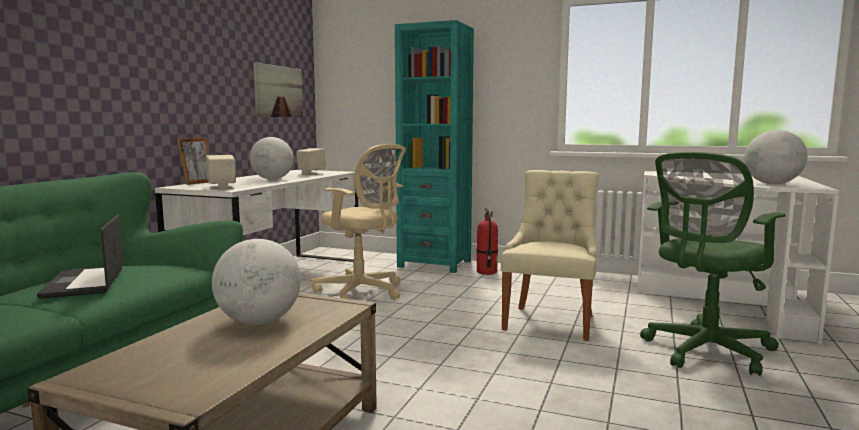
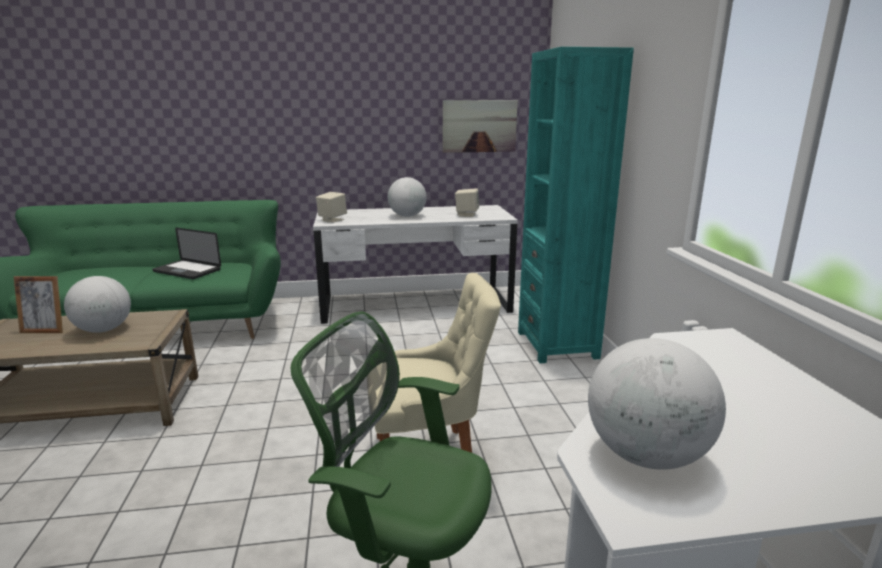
camera: 60 degrees right, 10 degrees up
laptop [37,214,123,299] -> laptop turned 105 degrees counterclockwise [152,228,221,279]
picture frame [177,137,210,185] -> picture frame moved to [13,276,63,333]
beige office chair [312,144,406,300] -> none
fire extinguisher [477,208,498,275] -> none

